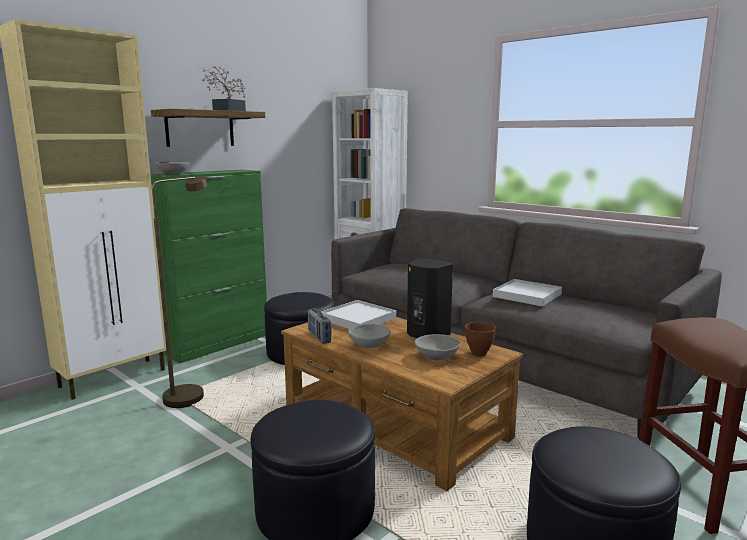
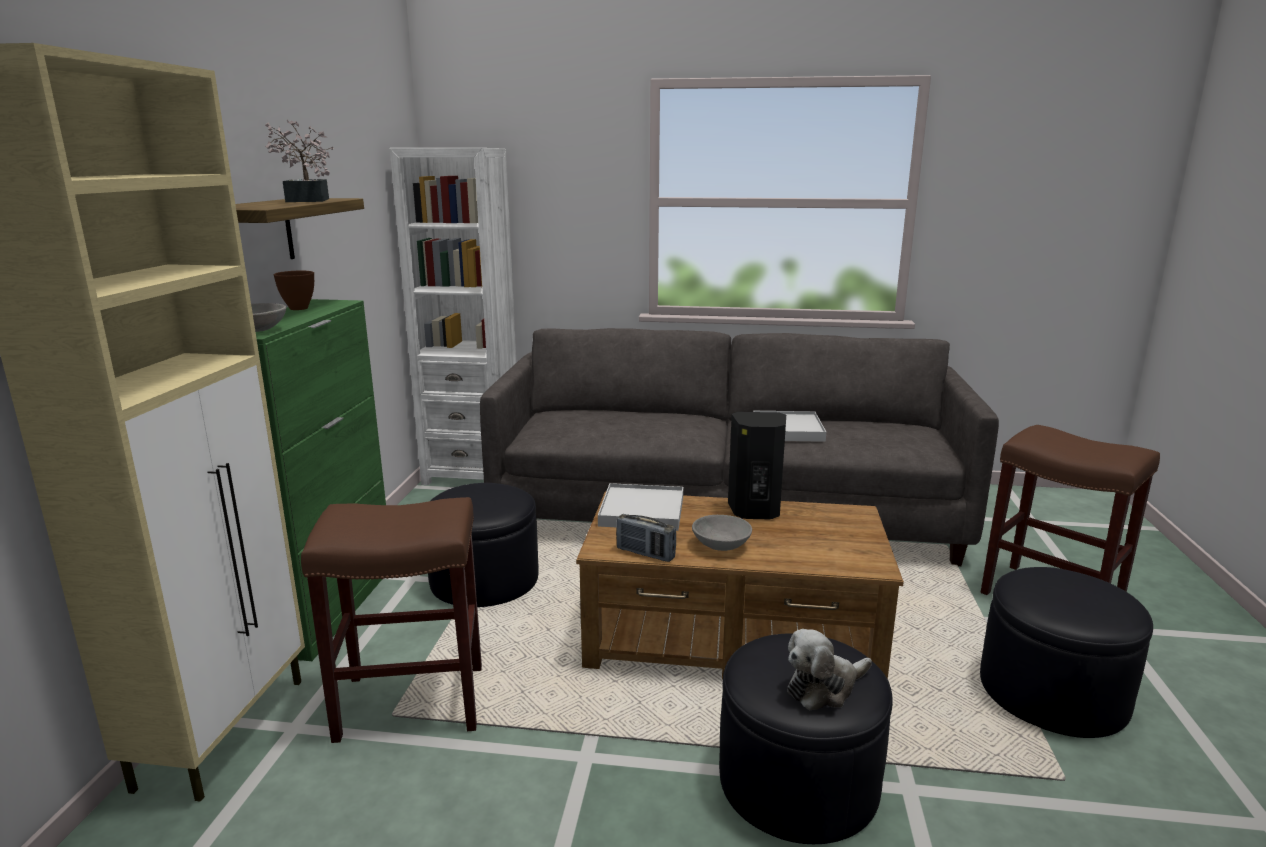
camera: 35 degrees left, 5 degrees up
brown floor lamp [152,176,208,408] -> brown stool [301,497,482,743]
grey bowl [414,334,460,360] -> none
brown bowl [465,322,496,356] -> brown bowl moved to [274,271,314,310]
none -> plush toy [787,629,872,710]

